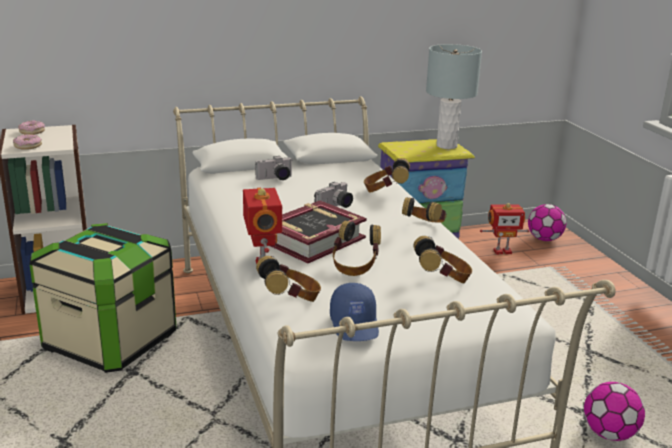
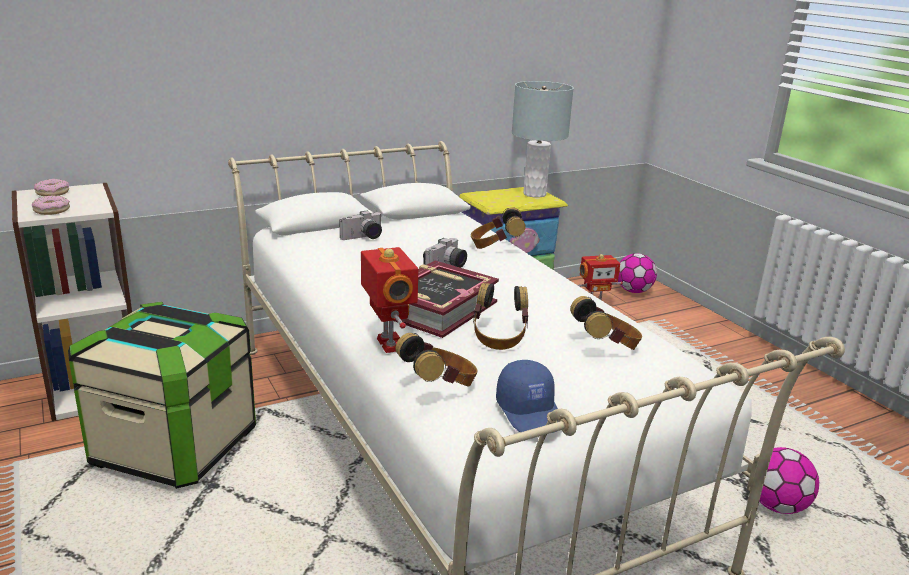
camera: 10 degrees left, 0 degrees up
headphones [402,197,447,222] -> none

